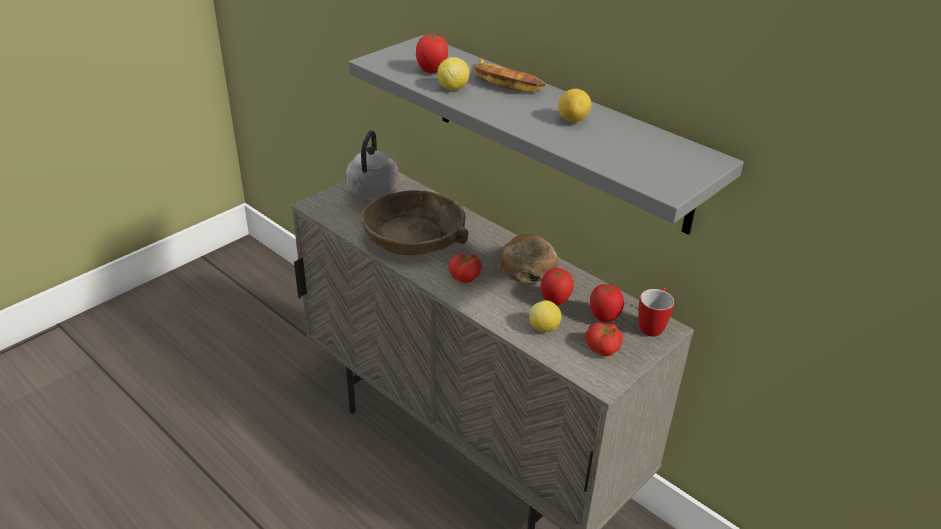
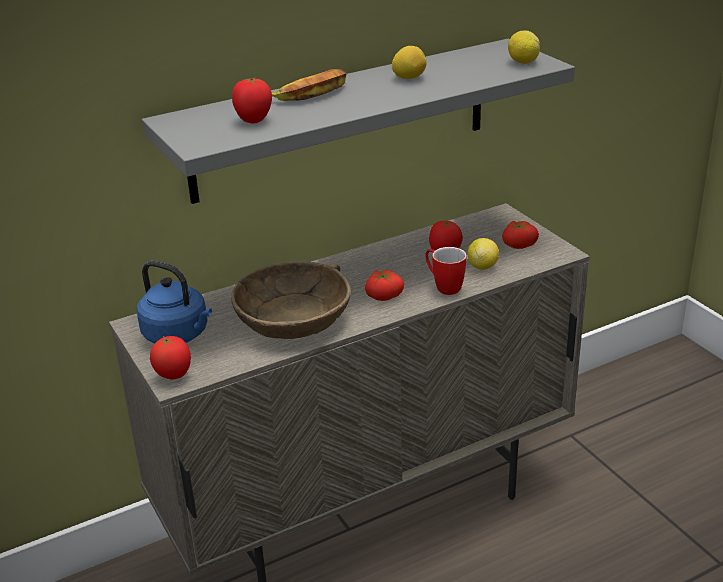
camera: 70 degrees left, 5 degrees down
grey kettle [346,130,399,200] -> blue kettle [136,261,212,343]
lemon [437,57,470,90] -> lemon moved to [508,31,540,64]
bread [499,233,558,285] -> none
tomato [590,284,624,322] -> tomato moved to [150,336,191,379]
mug [638,287,675,337] -> mug moved to [425,247,467,295]

